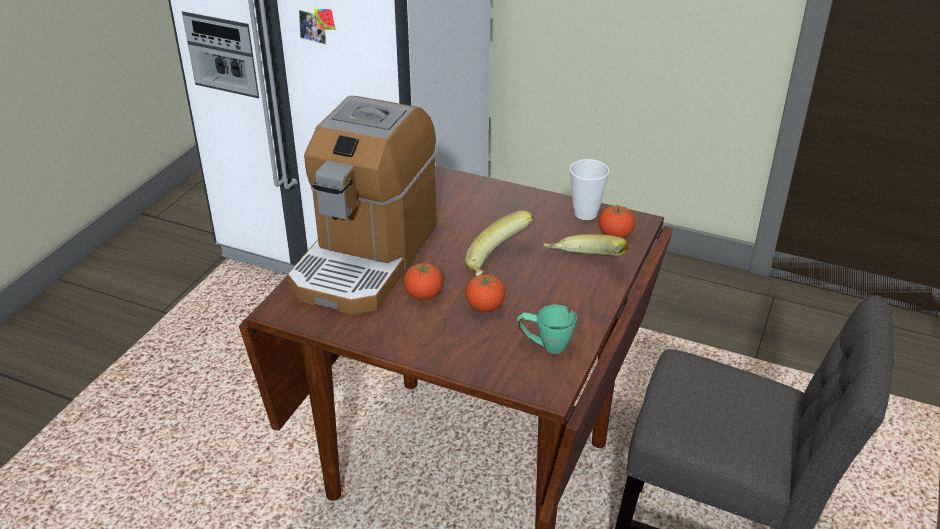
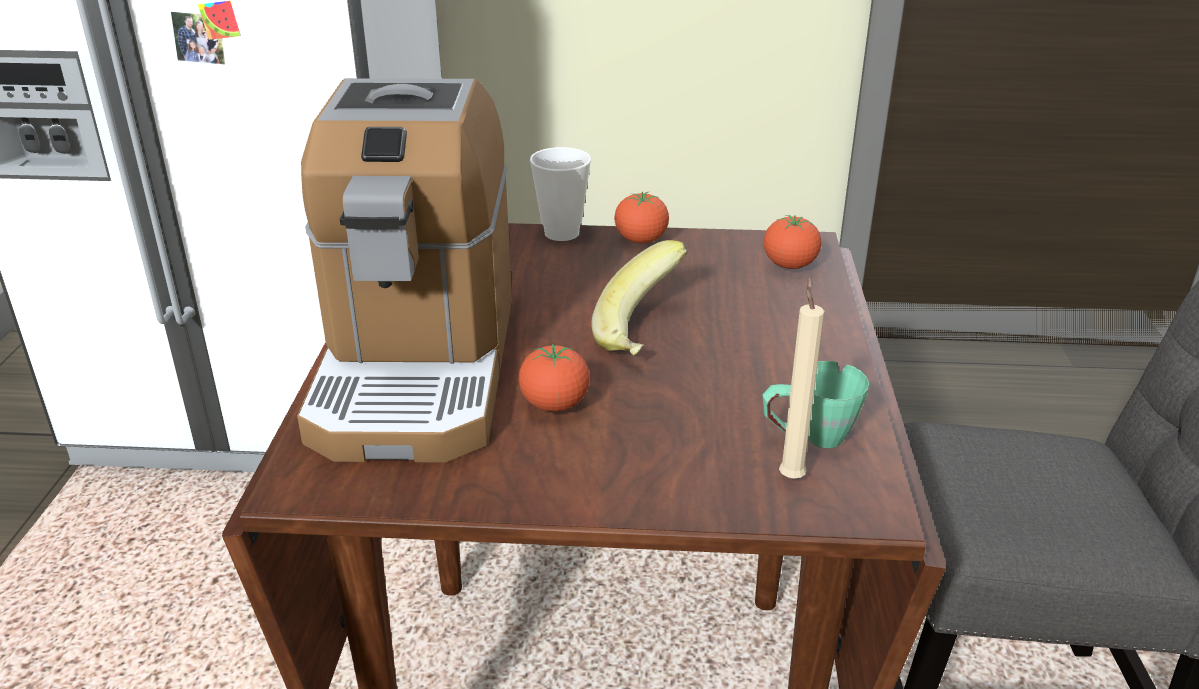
camera: 20 degrees left, 5 degrees down
tomato [465,274,505,312] -> tomato moved to [614,192,669,243]
banana [543,234,628,256] -> none
cup [570,159,609,220] -> cup moved to [530,147,591,241]
none -> beige candle [779,277,824,479]

